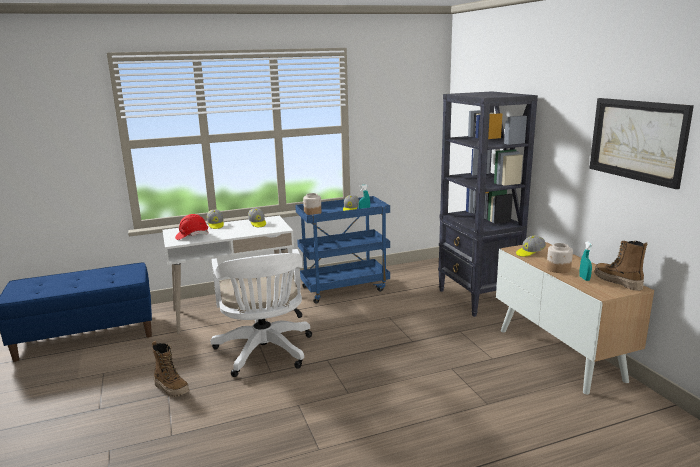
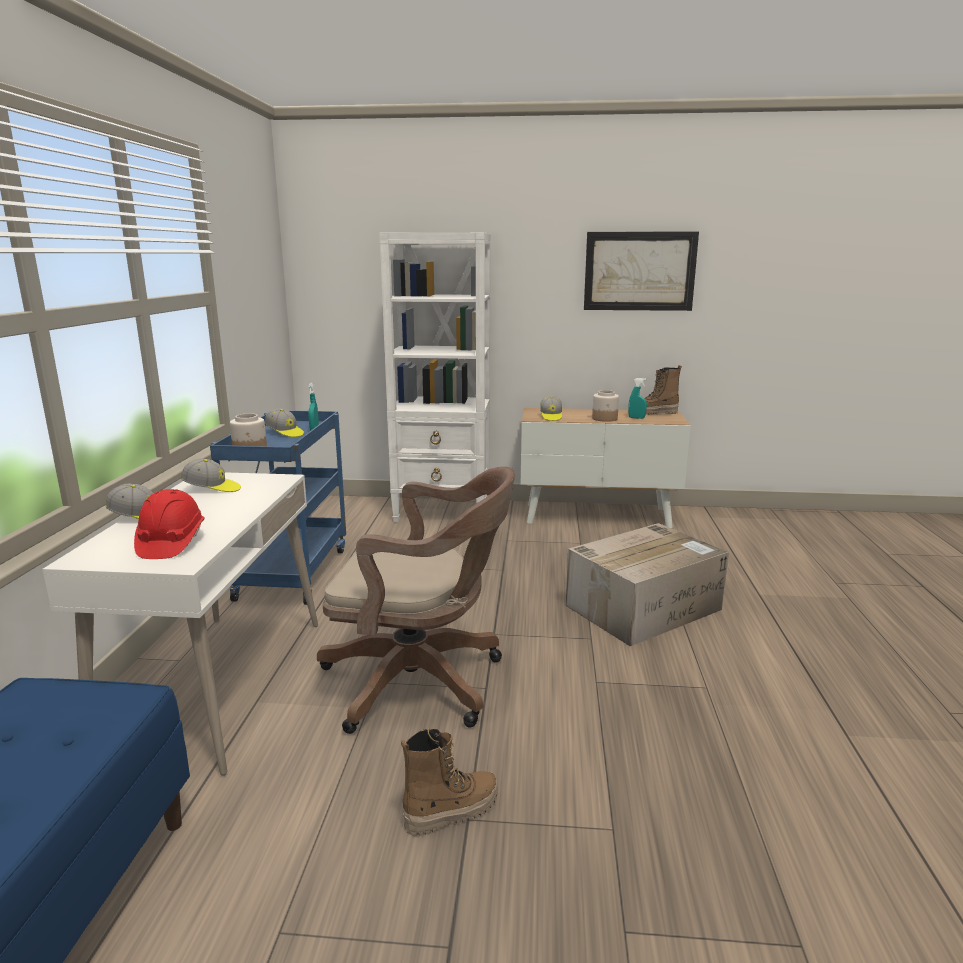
camera: 65 degrees left, 0 degrees up
white office chair [211,249,312,377] -> brown office chair [317,467,515,734]
black bookcase [438,91,538,317] -> white bookcase [379,232,491,522]
none -> cardboard box [566,523,729,646]

